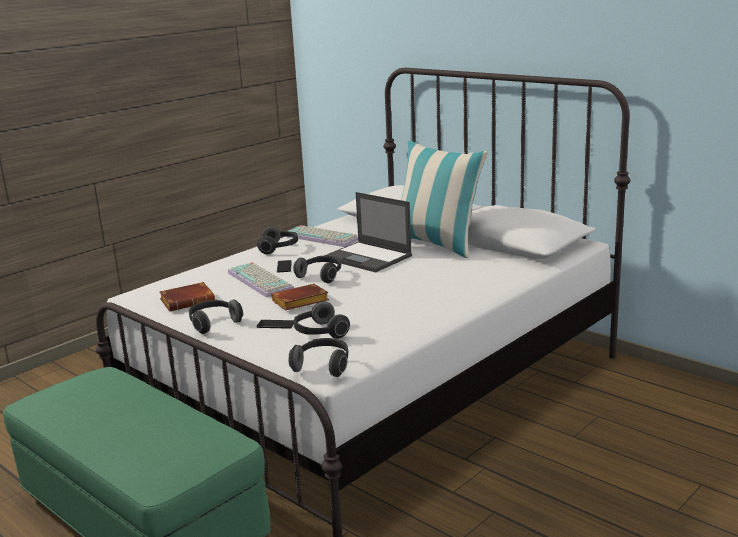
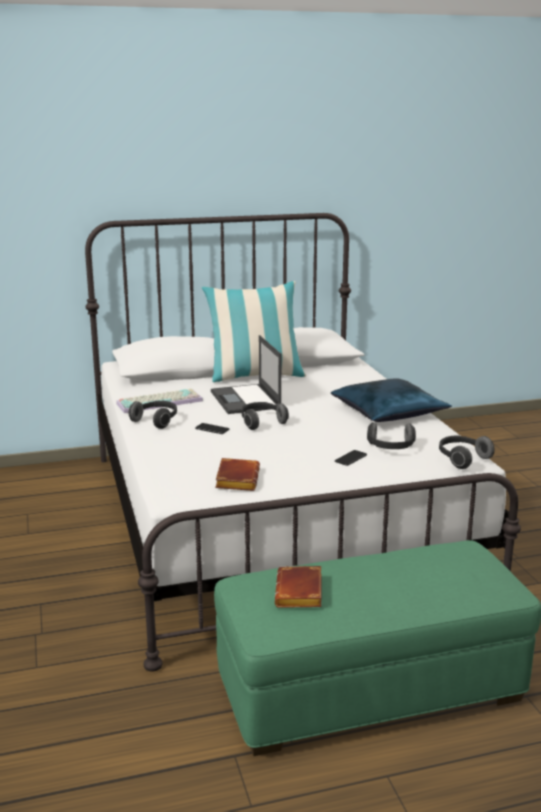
camera: 60 degrees left, 0 degrees up
headphones [189,299,243,334] -> none
keyboard [228,262,294,298] -> none
brown book [271,284,329,311] -> brown book moved to [275,566,321,608]
laptop [324,192,412,272] -> laptop turned 90 degrees clockwise [211,335,281,414]
none -> blue pillow [331,379,452,422]

